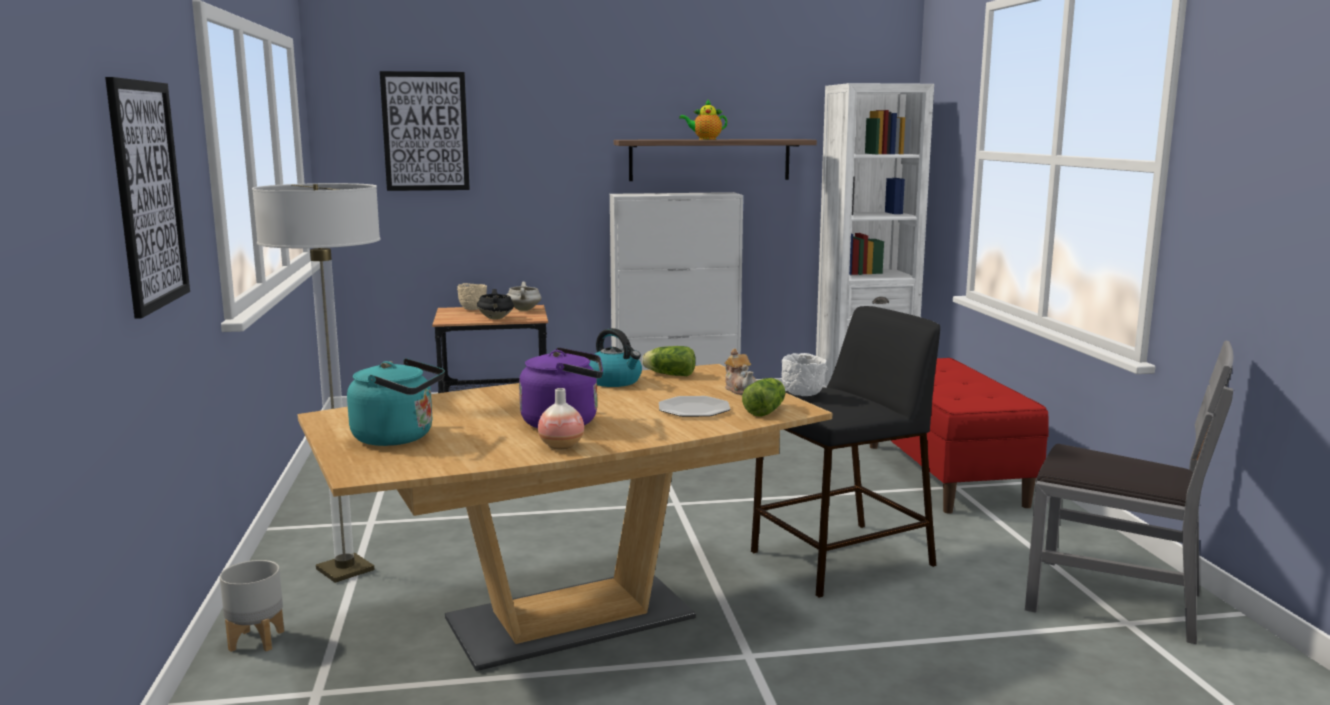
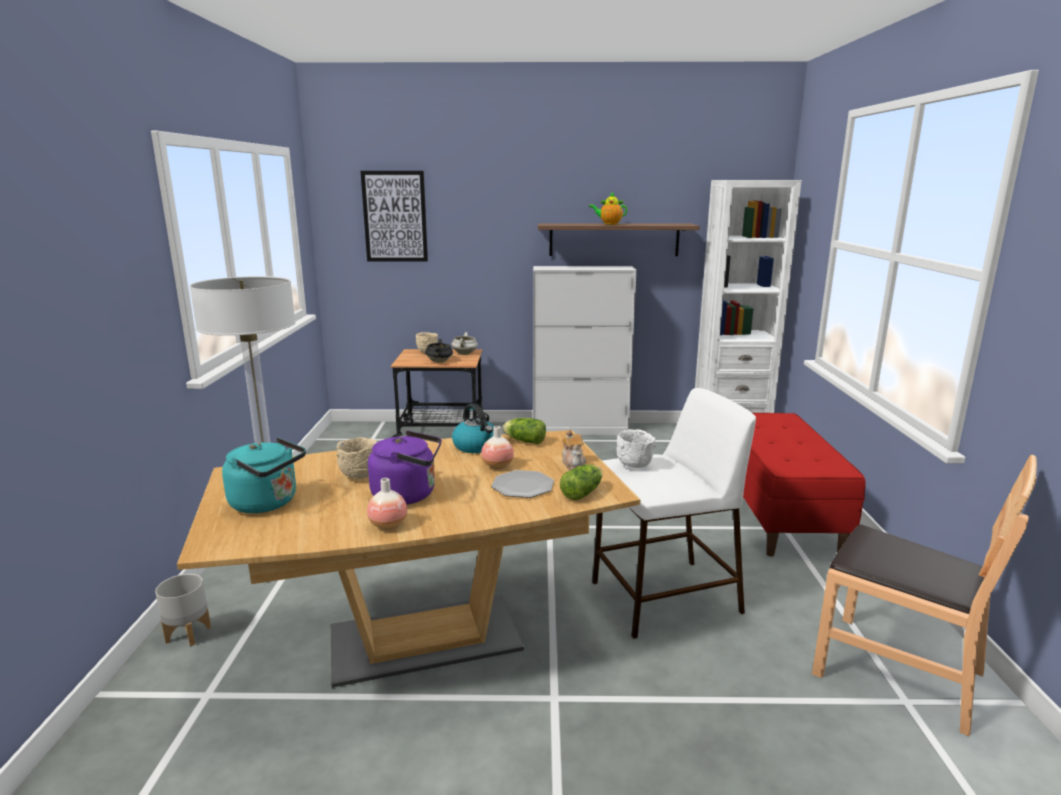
camera: 10 degrees right, 5 degrees up
picture [105,77,190,319] -> none
black stool [751,306,940,598] -> white stool [592,388,756,639]
grey chair [1025,341,1234,644] -> brown chair [812,455,1037,736]
none -> beige bowl [337,437,377,479]
none -> vase [481,426,514,469]

